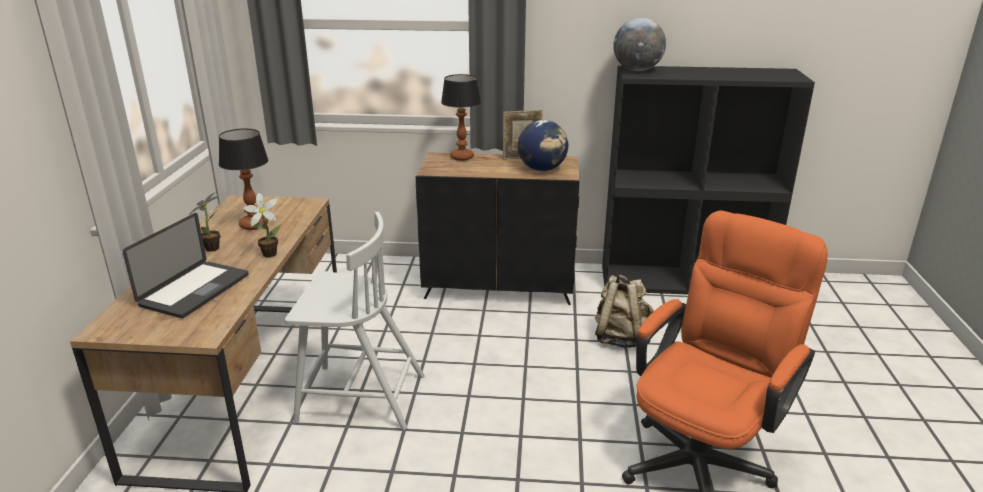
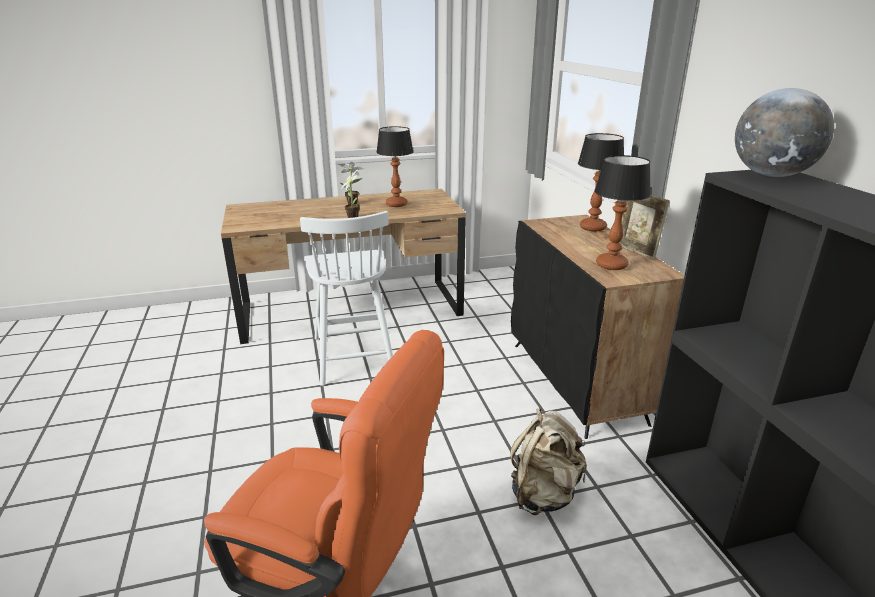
camera: 70 degrees right, 0 degrees up
laptop [123,213,248,318] -> none
globe [518,120,568,171] -> table lamp [595,155,651,270]

